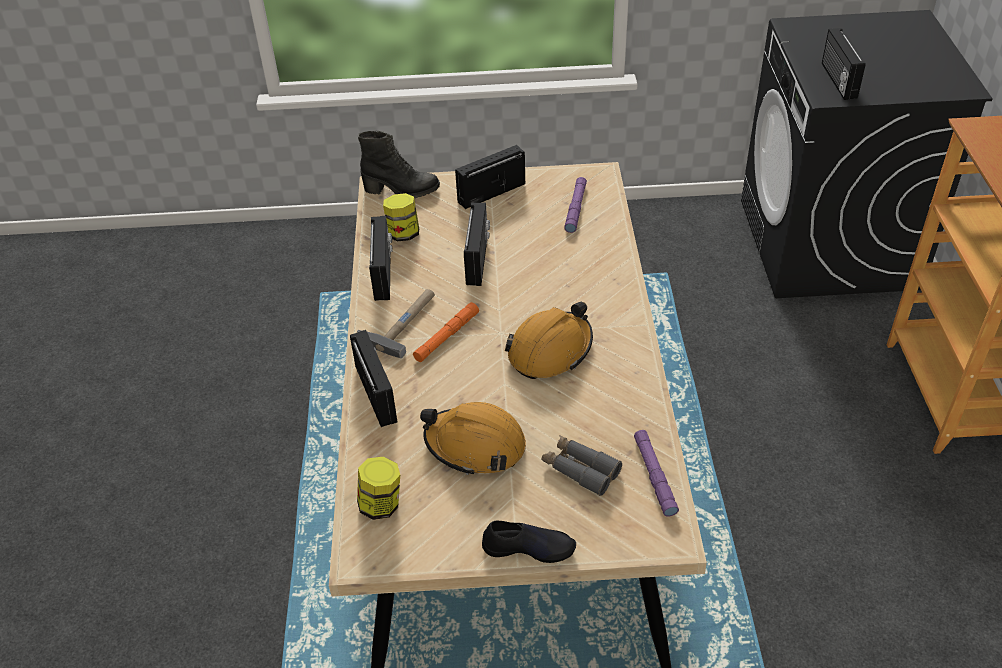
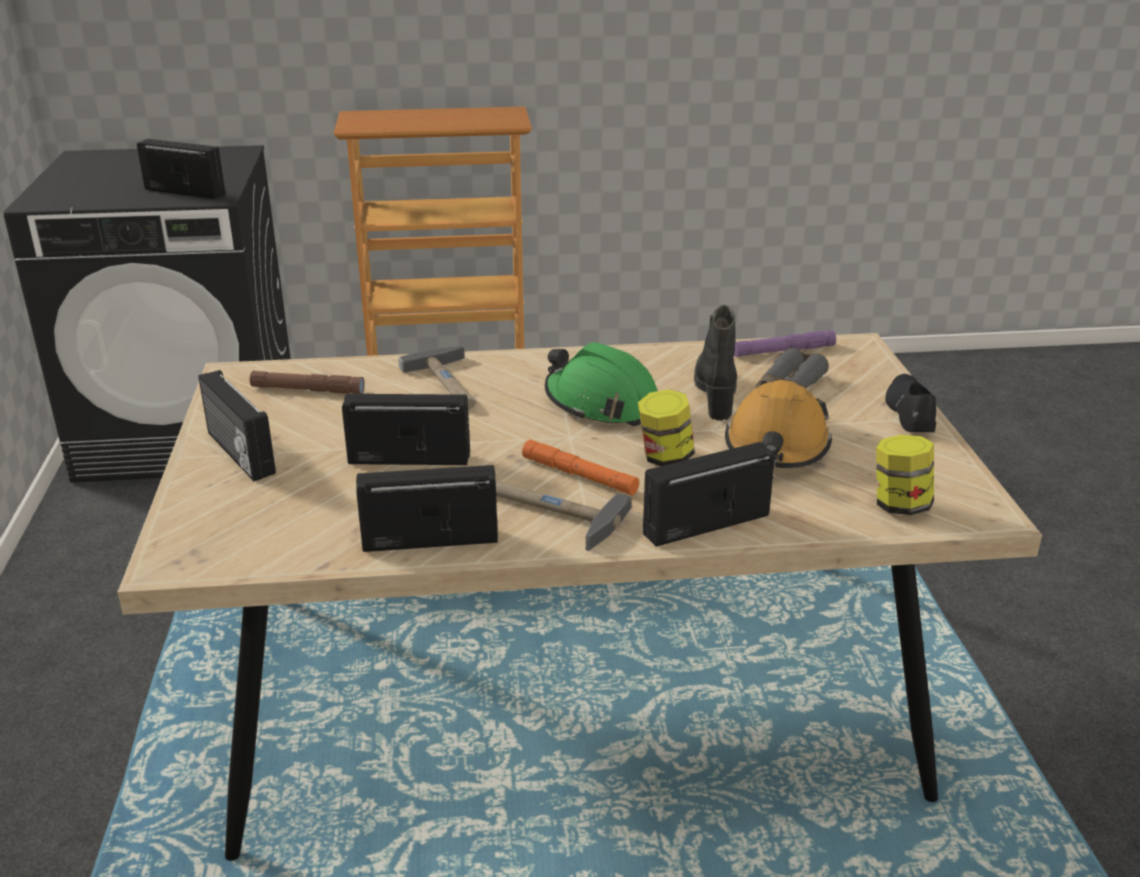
camera: 95 degrees left, 15 degrees down
black boot [358,130,440,198] -> black boot moved to [694,305,737,421]
jar [383,193,419,241] -> jar moved to [638,389,695,466]
orange hard hat [505,302,593,379] -> green hard hat [545,342,657,426]
purple flashlight [564,177,587,233] -> brown flashlight [250,371,364,394]
radio [822,28,866,100] -> radio turned 150 degrees counterclockwise [137,139,225,199]
none -> hammer [398,346,476,409]

